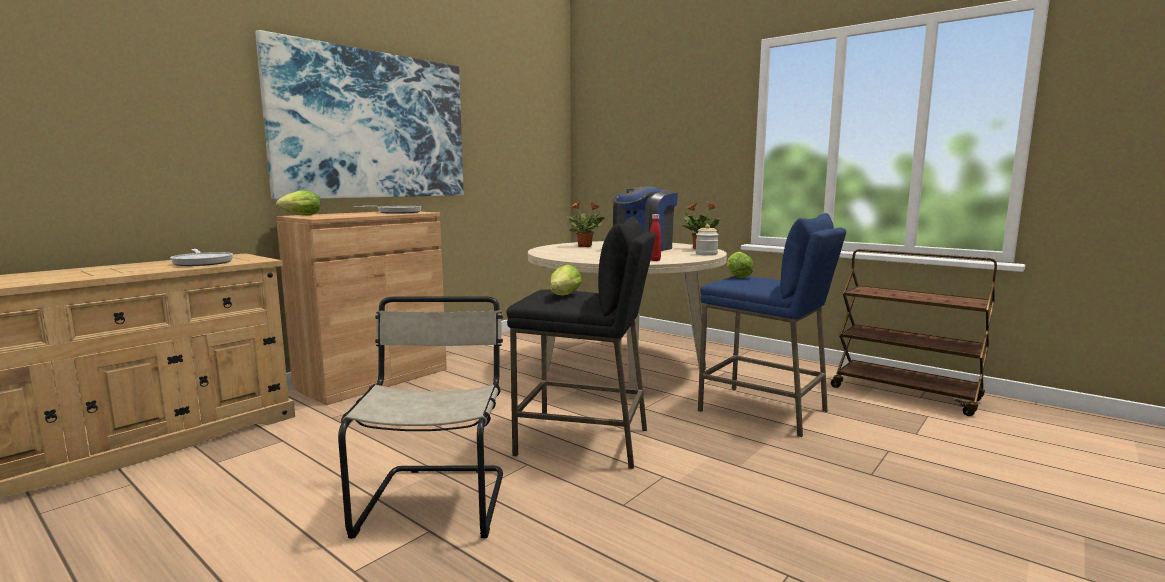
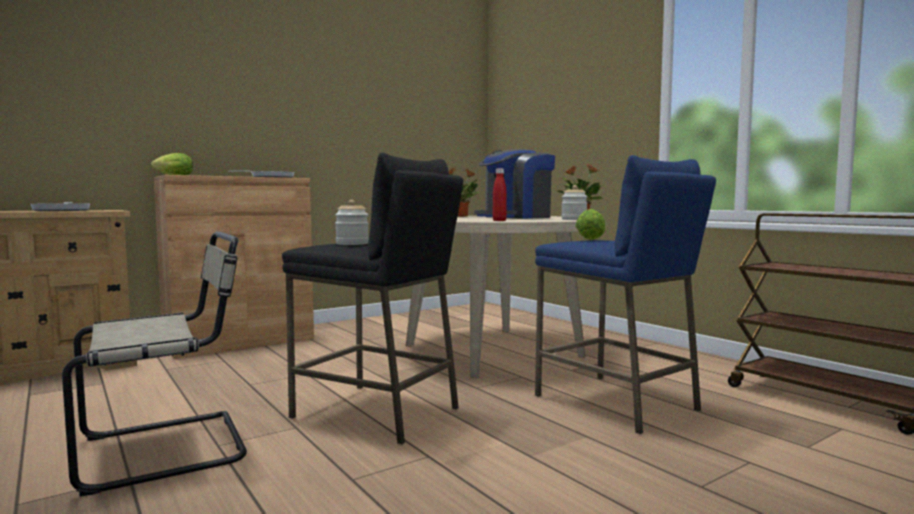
camera: 15 degrees right, 5 degrees down
picture [255,30,464,200] -> none
beige chair [338,296,503,539] -> beige chair turned 45 degrees clockwise [62,231,247,496]
lettuce [550,264,582,296] -> jar [335,200,369,245]

